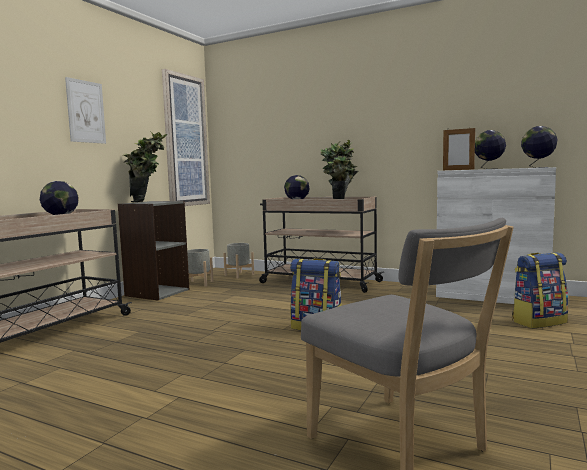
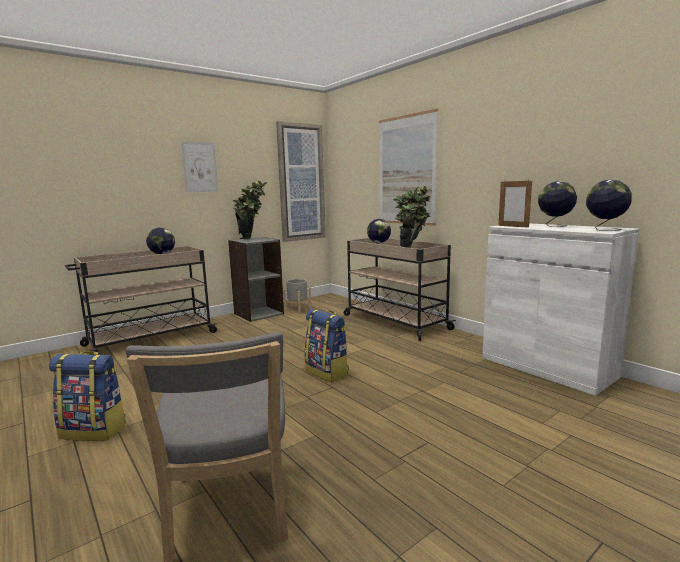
camera: 25 degrees right, 5 degrees up
grey planter [223,243,254,279] -> none
backpack [512,252,568,328] -> backpack moved to [49,351,126,441]
none -> picture [379,109,438,226]

